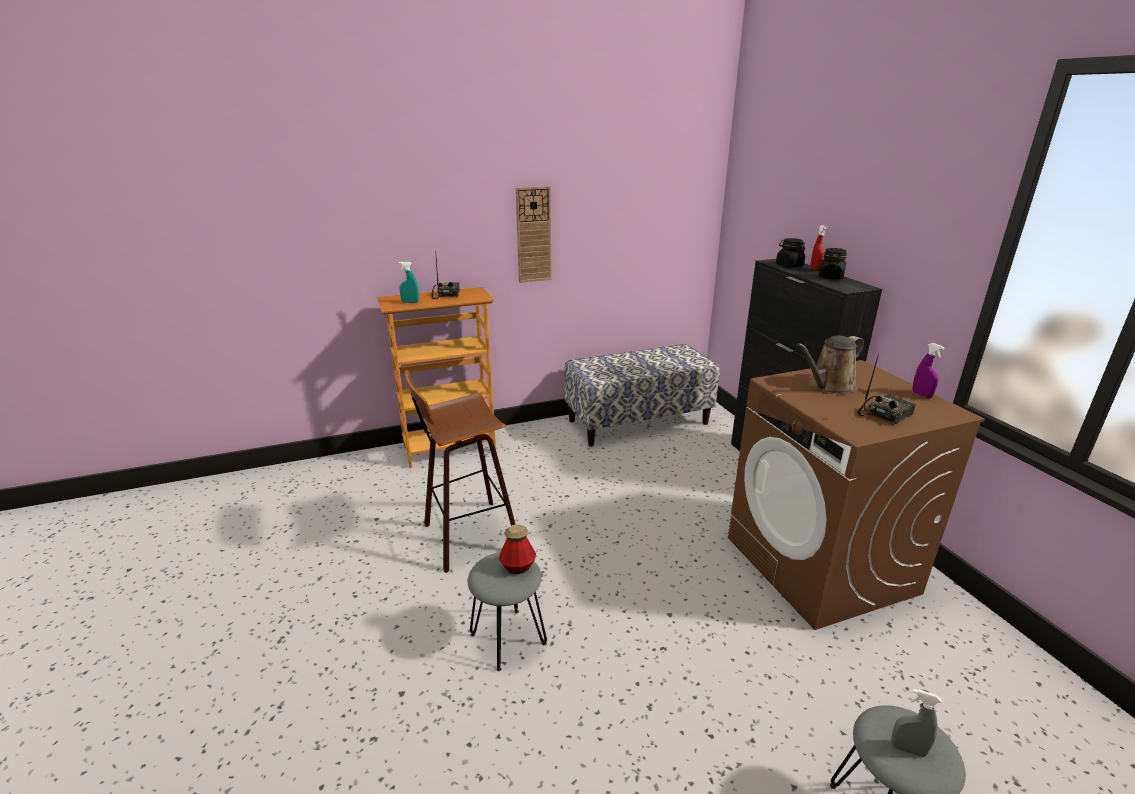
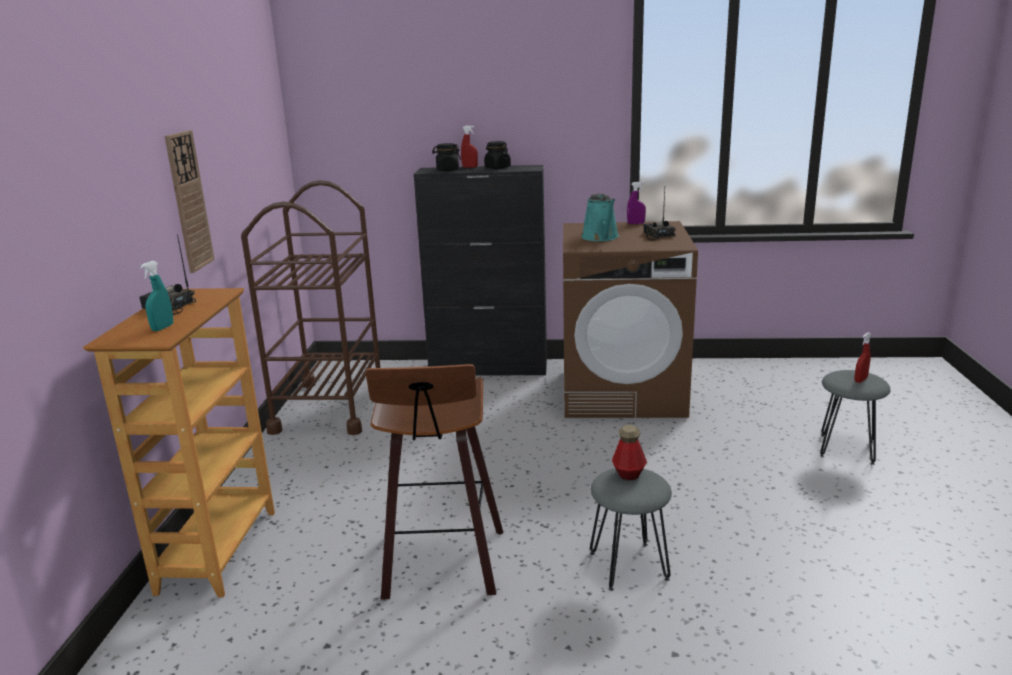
camera: 65 degrees left, 5 degrees down
bench [564,344,720,447] -> brown cart [241,180,380,435]
brown watering can [797,336,864,394] -> turquoise watering can [582,193,619,241]
grey spray bottle [891,689,941,757] -> red spray bottle [854,332,871,383]

